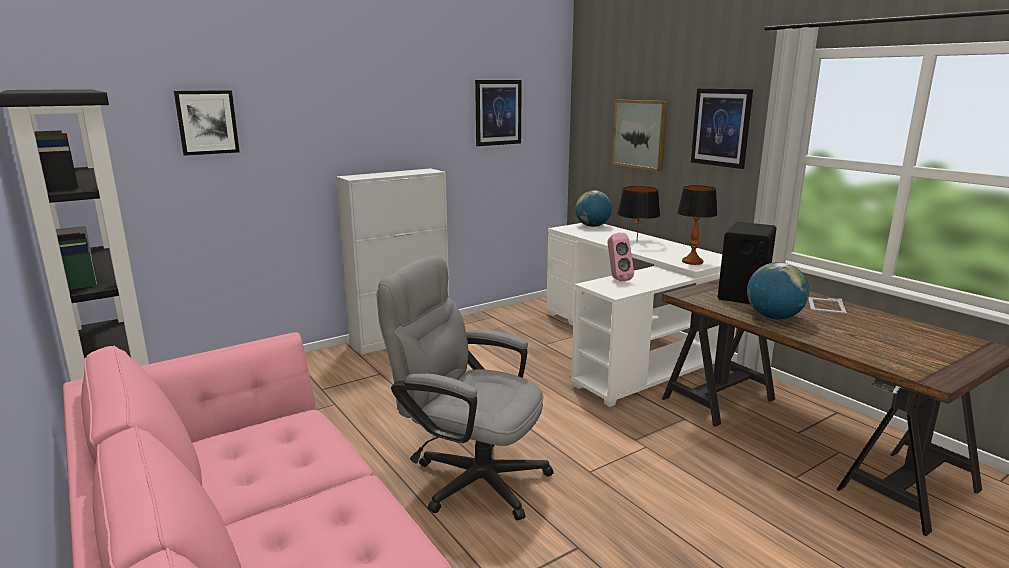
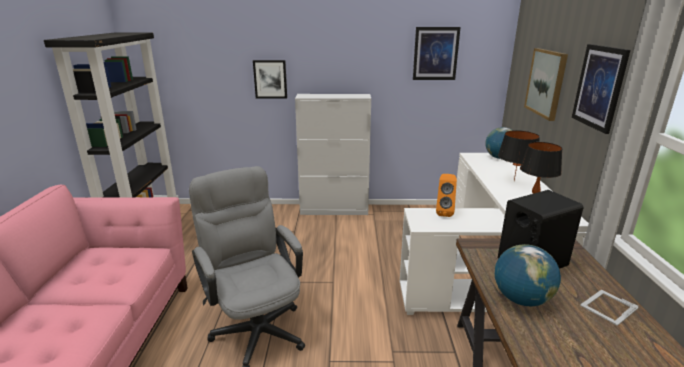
camera: 35 degrees right, 5 degrees up
picture [174,90,240,156] -> picture moved to [253,60,287,99]
pink speaker [607,233,634,282] -> orange speaker [436,174,457,217]

